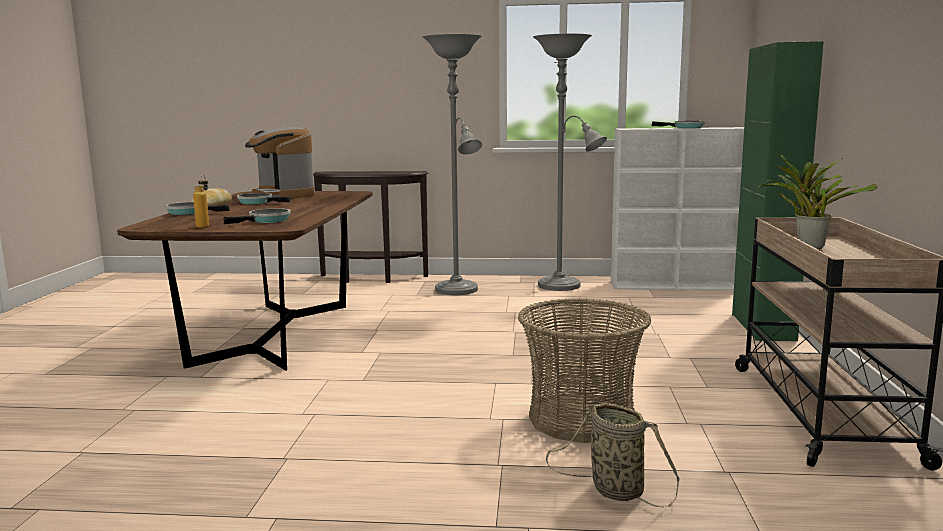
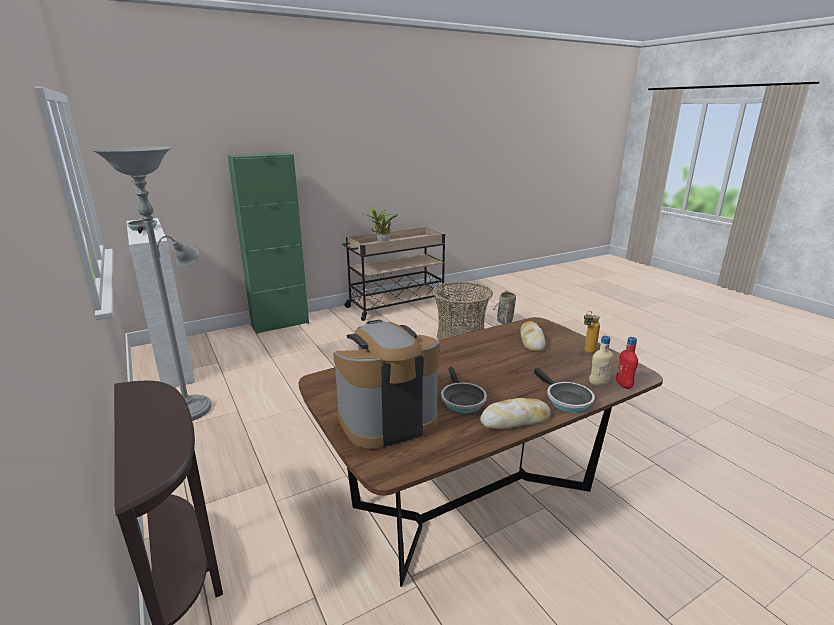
camera: 125 degrees left, 10 degrees up
frying pan [224,208,291,224] -> bread [520,321,545,352]
coffee machine [245,127,315,199] -> coffee machine turned 135 degrees counterclockwise [333,320,439,449]
grey floor lamp [423,34,482,295] -> none
none -> beige bottle [589,336,613,386]
none -> red bottle [616,337,638,389]

